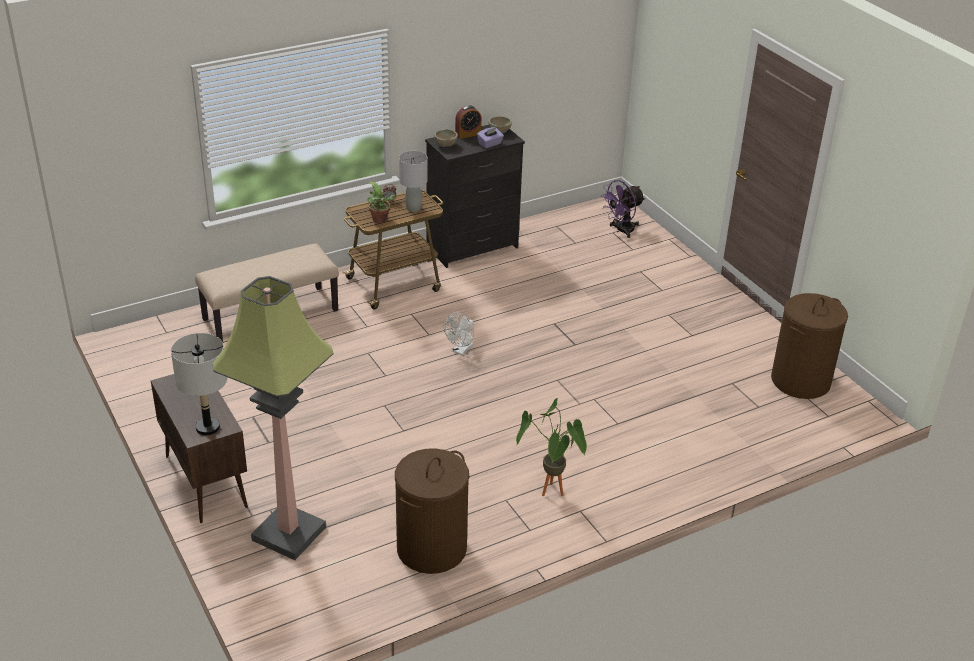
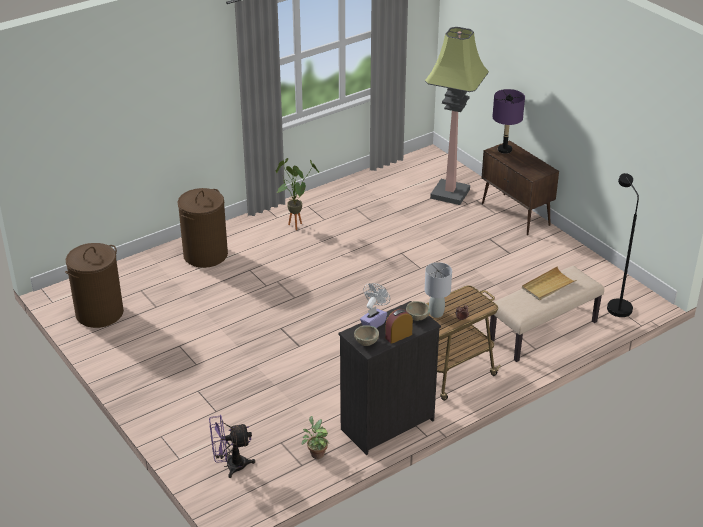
camera: 175 degrees right, 0 degrees up
grey table lamp [171,333,227,435] -> purple table lamp [492,89,525,154]
potted plant [367,181,397,223] -> potted plant moved to [302,416,328,459]
brown laundry basket [395,448,469,574] -> brown laundry basket moved to [177,188,228,268]
purple fan [600,180,645,238] -> purple fan turned 150 degrees counterclockwise [209,415,255,478]
none -> beige tray [522,266,577,300]
none -> black floor lamp [607,173,639,317]

